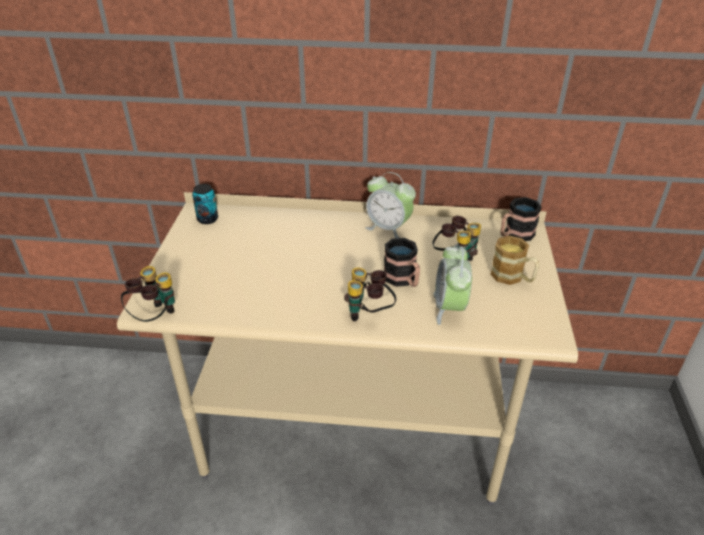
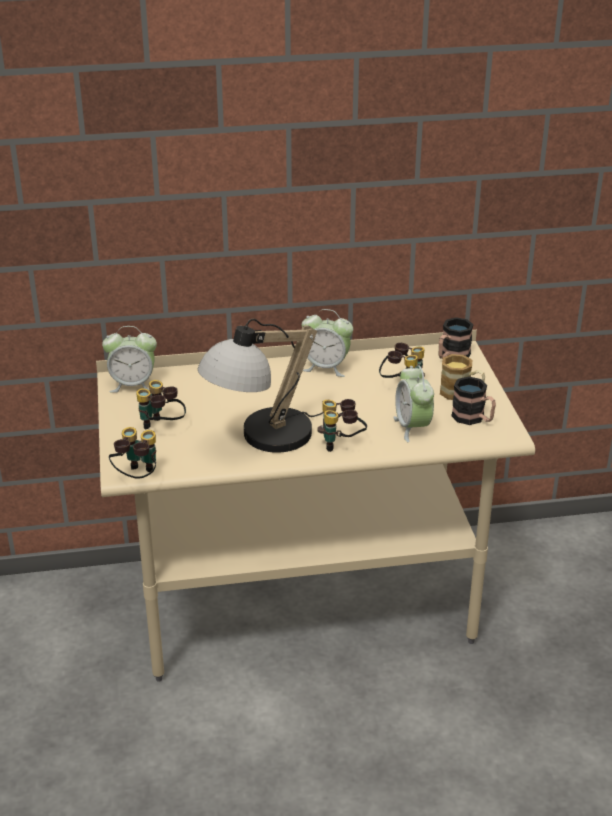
camera: 15 degrees left, 5 degrees down
can [192,184,218,224] -> alarm clock [102,326,157,393]
mug [384,238,420,287] -> mug moved to [451,377,496,425]
none -> binoculars [136,380,186,429]
none -> table lamp [198,319,324,453]

